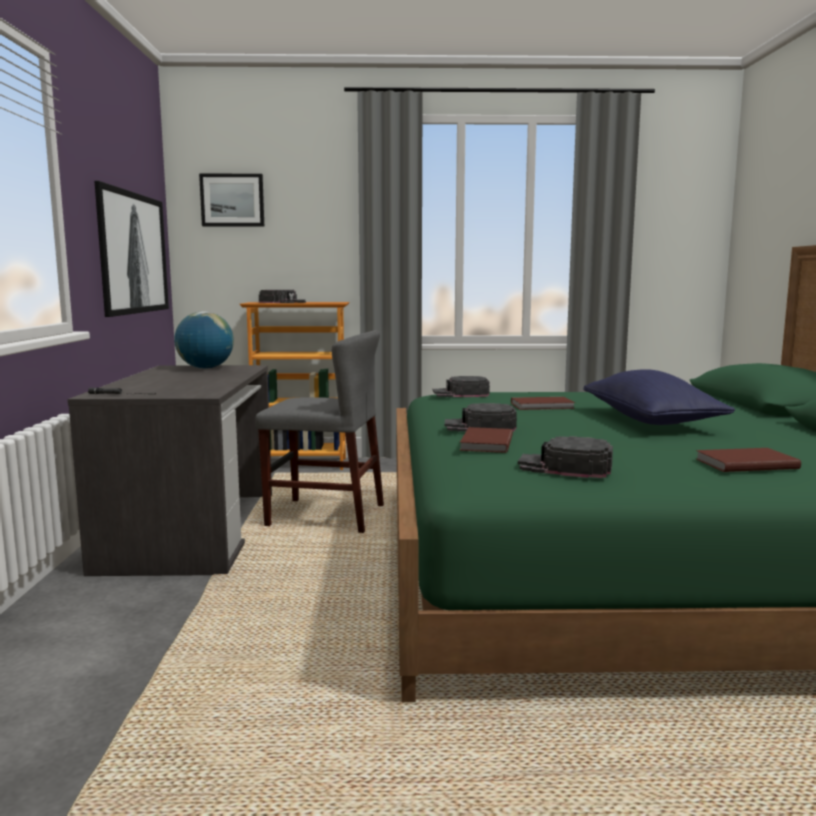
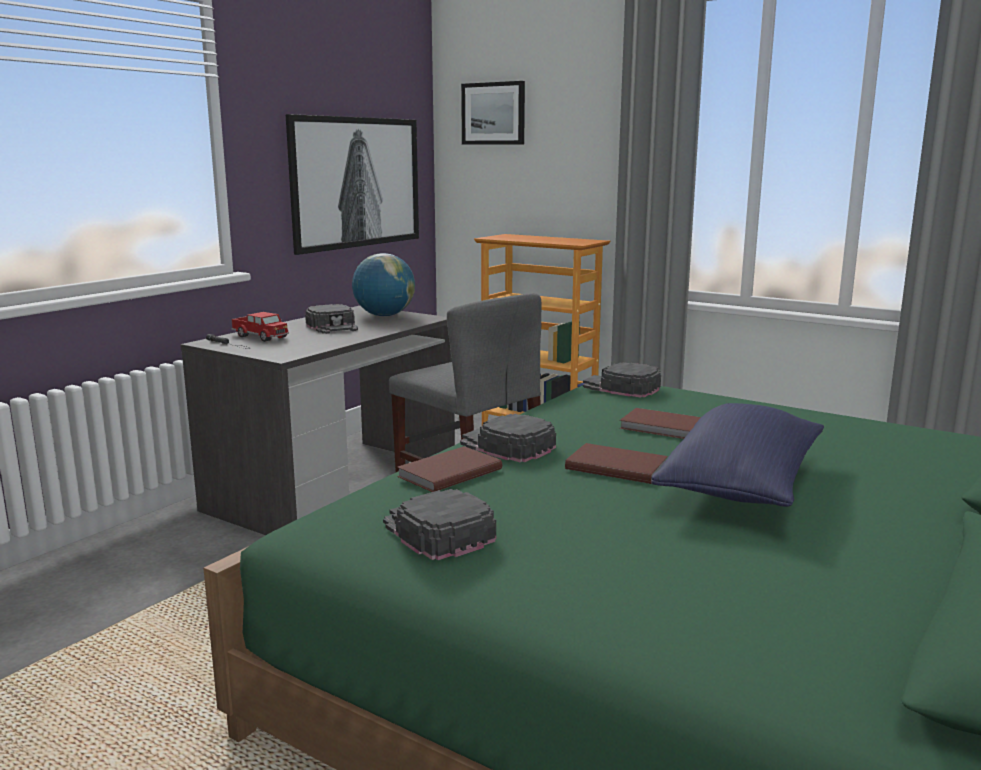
camera: 35 degrees right, 5 degrees up
black cap [259,290,306,303] -> black cap moved to [305,304,358,334]
brown book [696,448,801,472] -> brown book moved to [565,443,668,484]
none -> toy truck [231,312,289,342]

